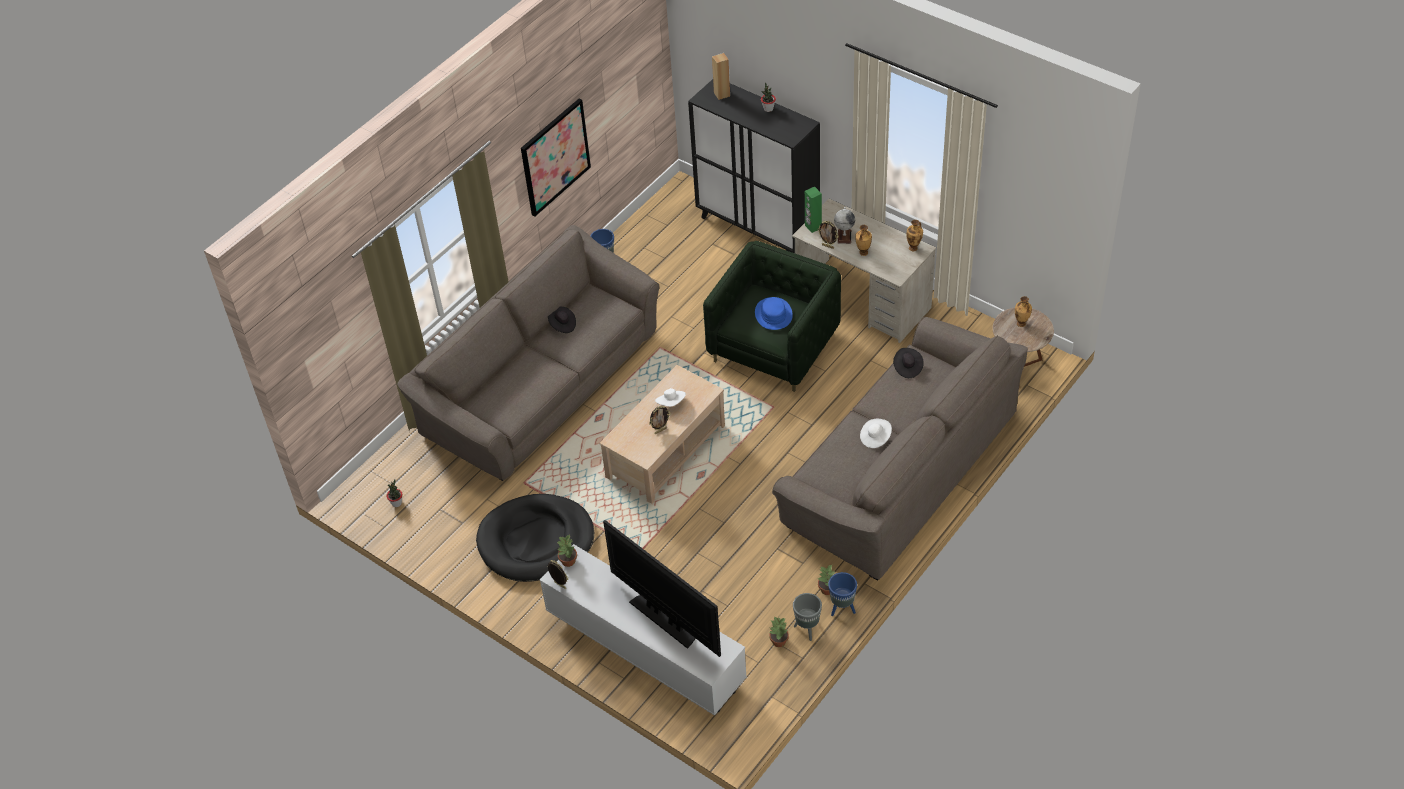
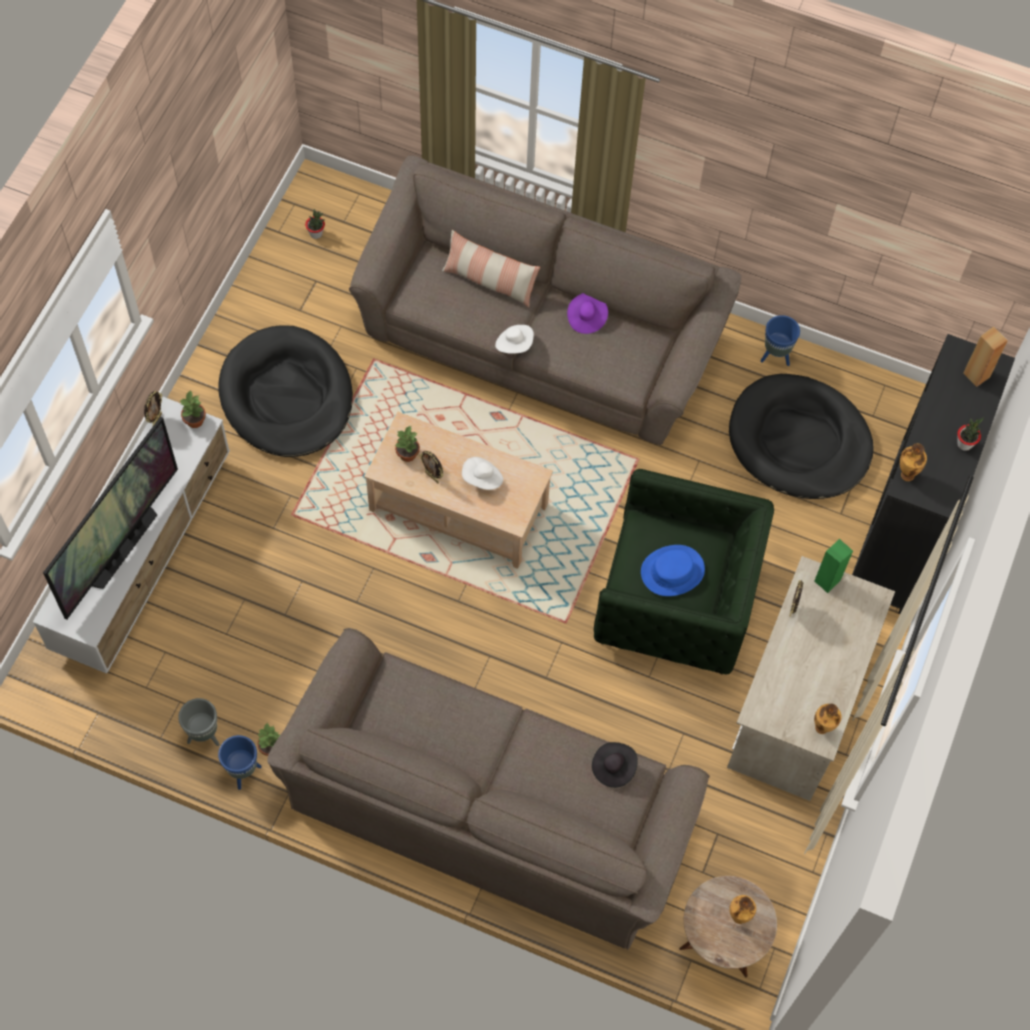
camera: 70 degrees right, 15 degrees up
picture [521,98,591,217] -> none
black hat [548,307,576,333] -> purple hat [567,293,608,334]
potted plant [769,617,789,647] -> potted plant moved to [395,426,420,462]
globe [834,207,855,244] -> none
vase [855,225,872,256] -> vase moved to [900,443,927,481]
white hat [860,419,892,448] -> white hat moved to [495,325,534,354]
none -> pillow [442,230,540,307]
none -> black dog bed [729,374,874,499]

